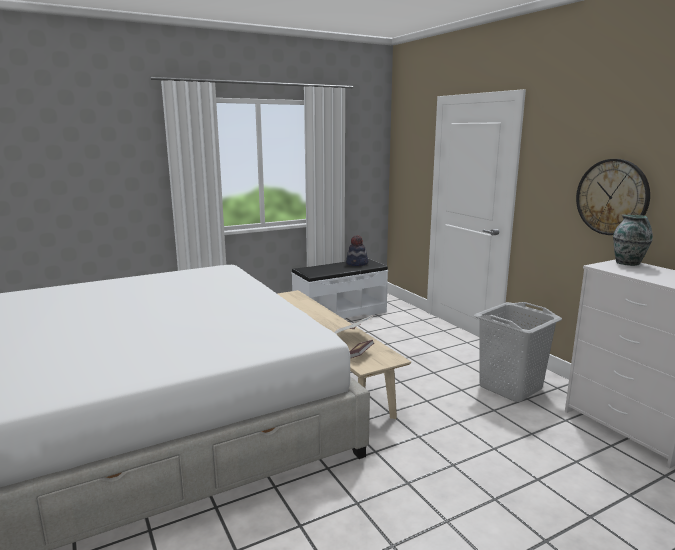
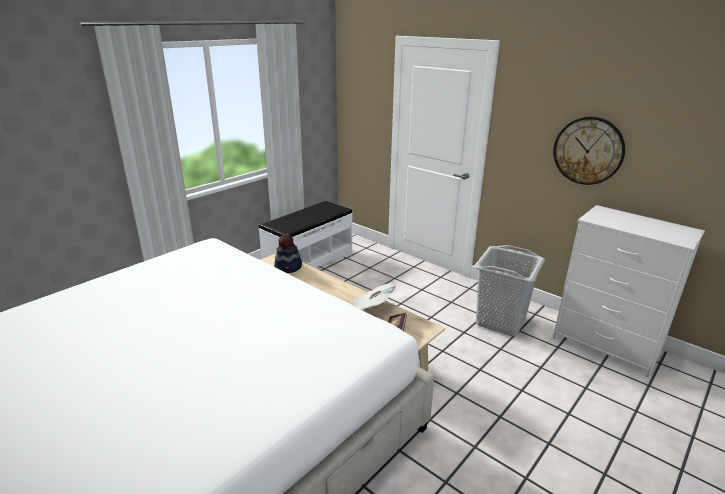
camera: 20 degrees left, 10 degrees up
hat [346,235,368,266] -> hat moved to [274,234,302,273]
vase [613,215,653,266] -> none

